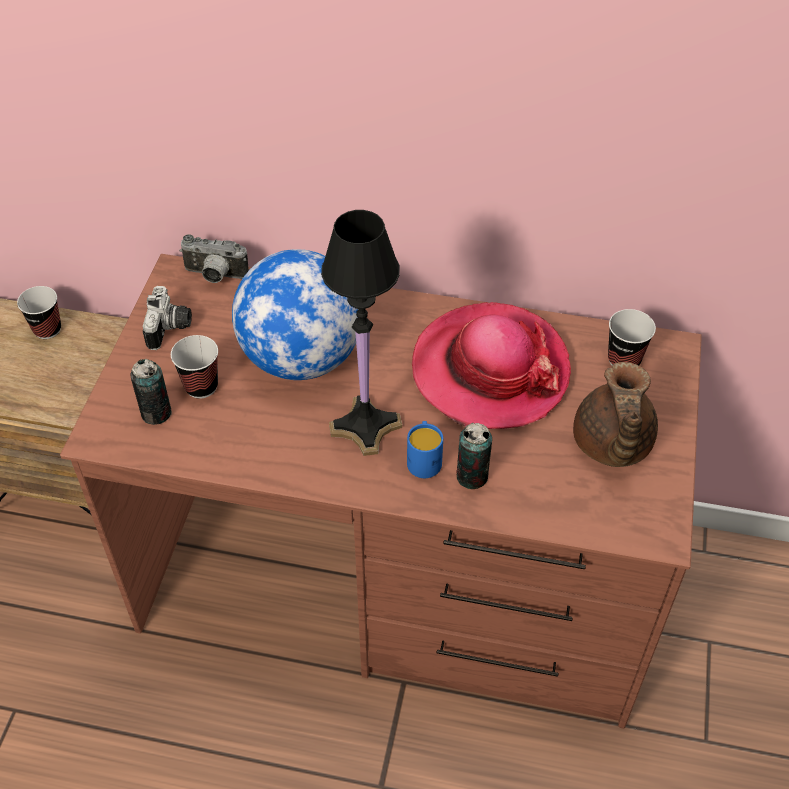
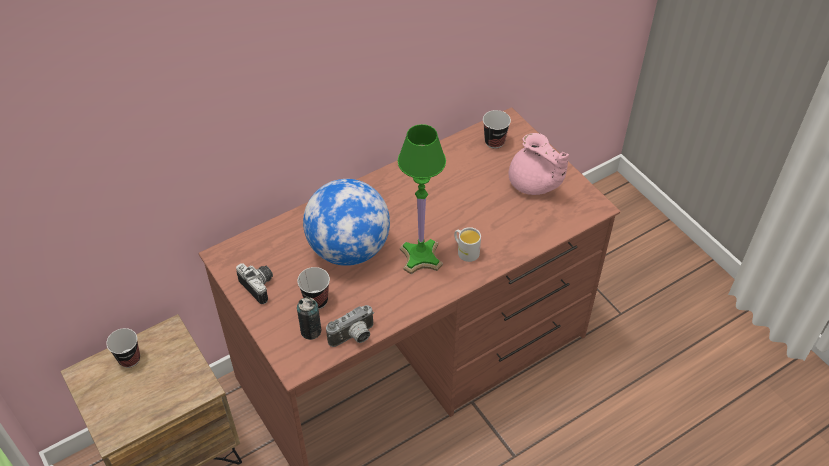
camera: 45 degrees left, 0 degrees up
camera [180,234,249,283] -> camera moved to [326,305,374,347]
black table lamp [321,210,402,456] -> green table lamp [398,124,446,274]
blue mug [407,421,443,478] -> white mug [454,227,481,262]
hat [412,302,571,429] -> none
can [456,423,492,489] -> none
brown teapot [573,362,658,467] -> pink teapot [509,133,569,195]

